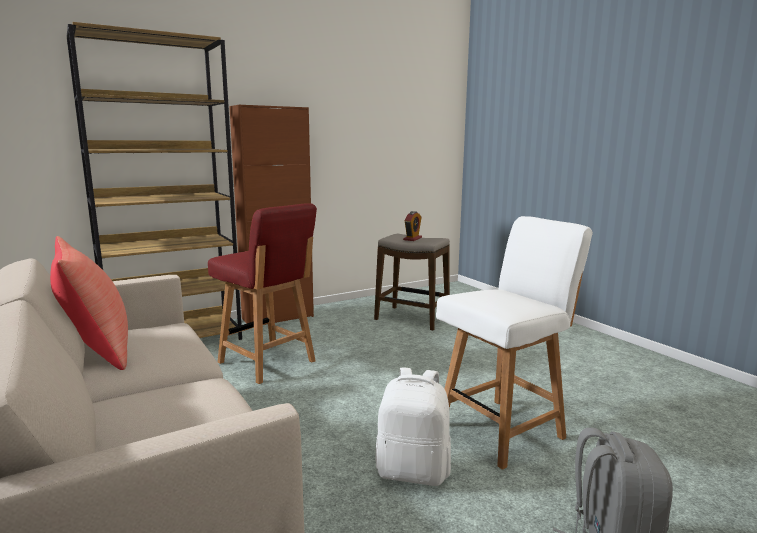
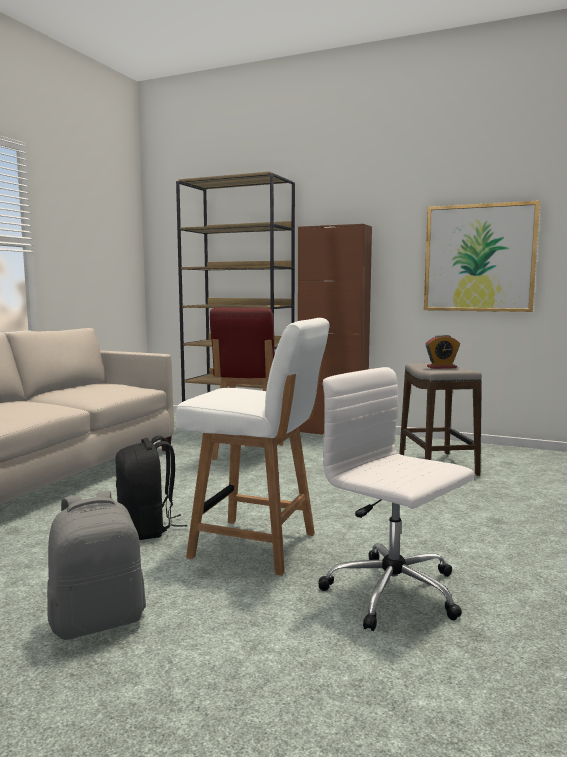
camera: 55 degrees right, 5 degrees down
red pillow [50,236,128,370] -> none
white backpack [375,367,451,486] -> black backpack [116,436,188,540]
none -> white office chair [318,367,474,631]
none -> picture [424,201,540,312]

